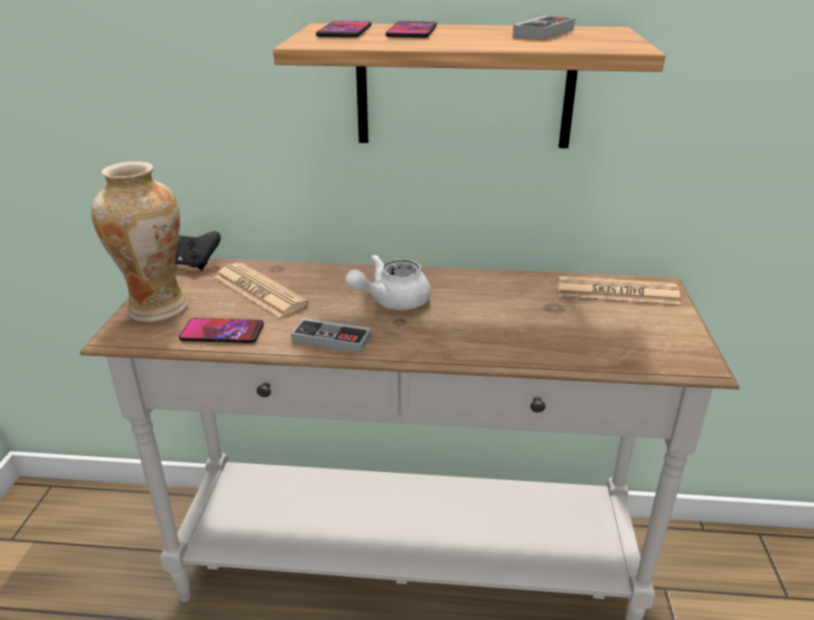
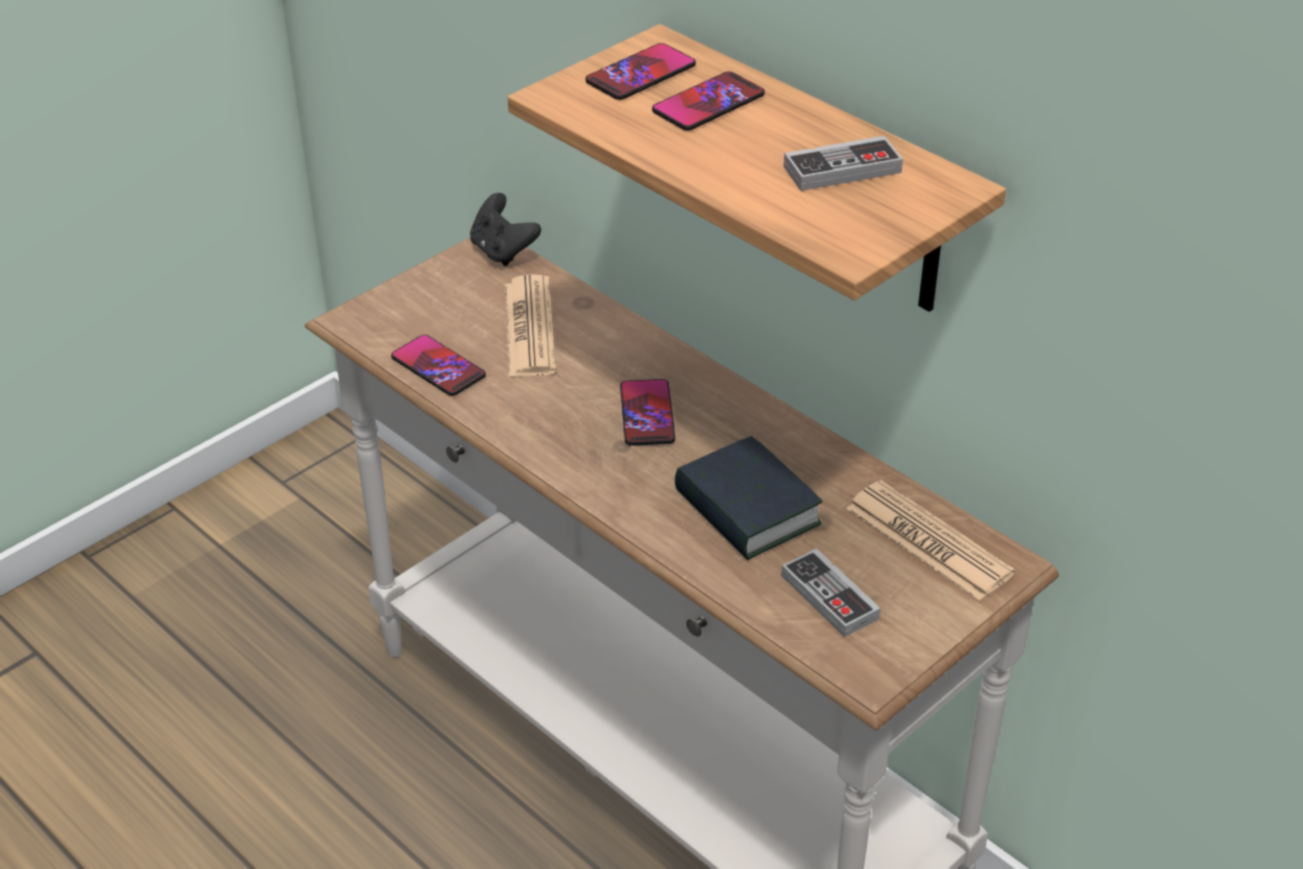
camera: 40 degrees right, 10 degrees up
vase [91,161,188,322] -> none
game controller [291,318,371,354] -> game controller moved to [781,548,880,637]
white teapot [346,254,431,310] -> phone [620,379,675,446]
none -> book [675,436,823,560]

